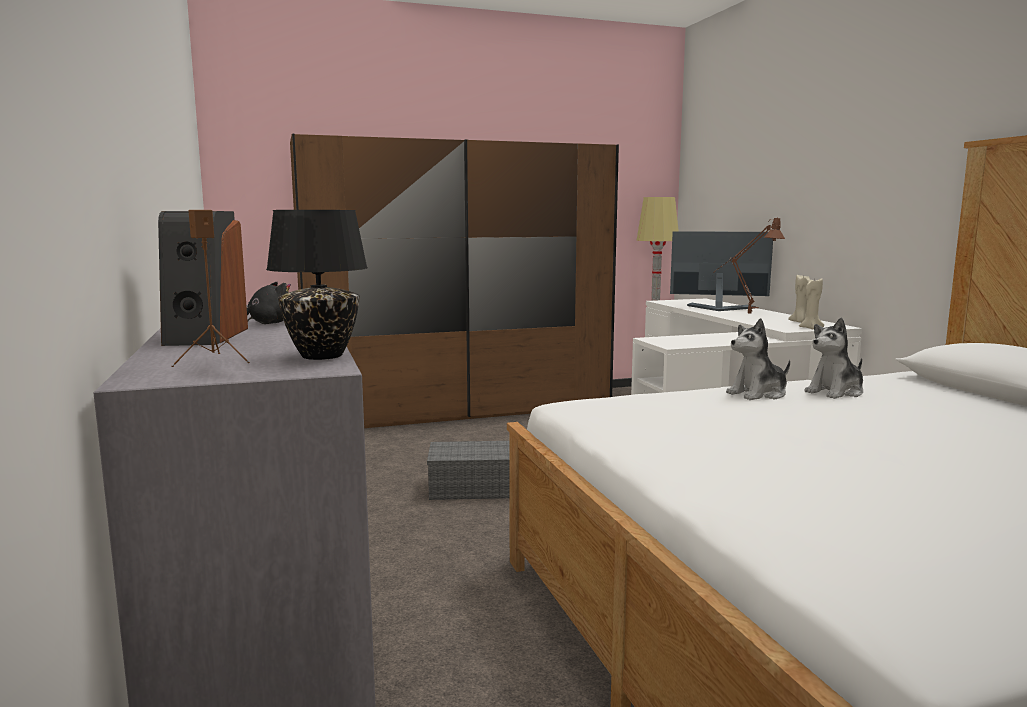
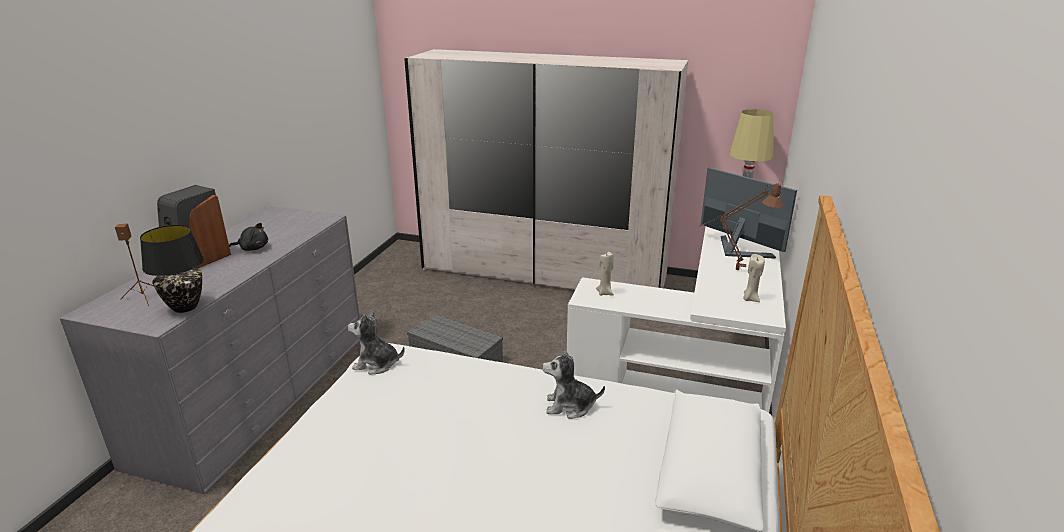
camera: 35 degrees right, 15 degrees up
brown wardrobe [290,134,619,428] -> white wardrobe [404,49,688,290]
plush toy [726,318,790,400] -> plush toy moved to [348,311,405,375]
beige candle [799,278,824,329] -> beige candle moved to [596,252,614,296]

